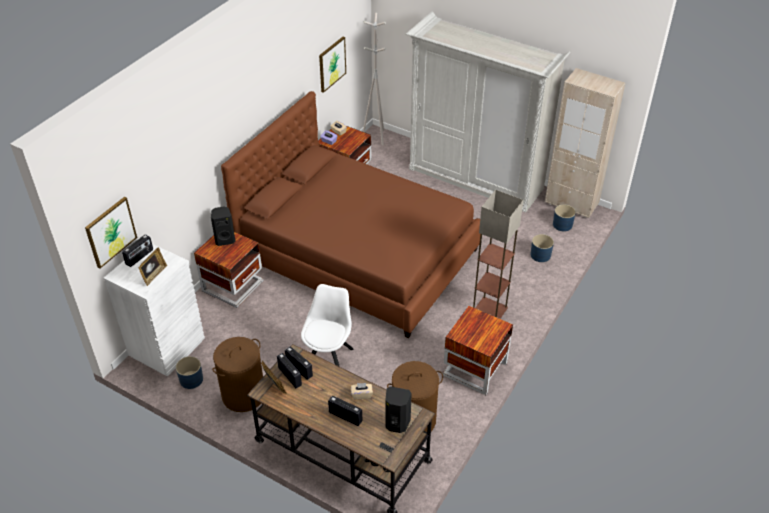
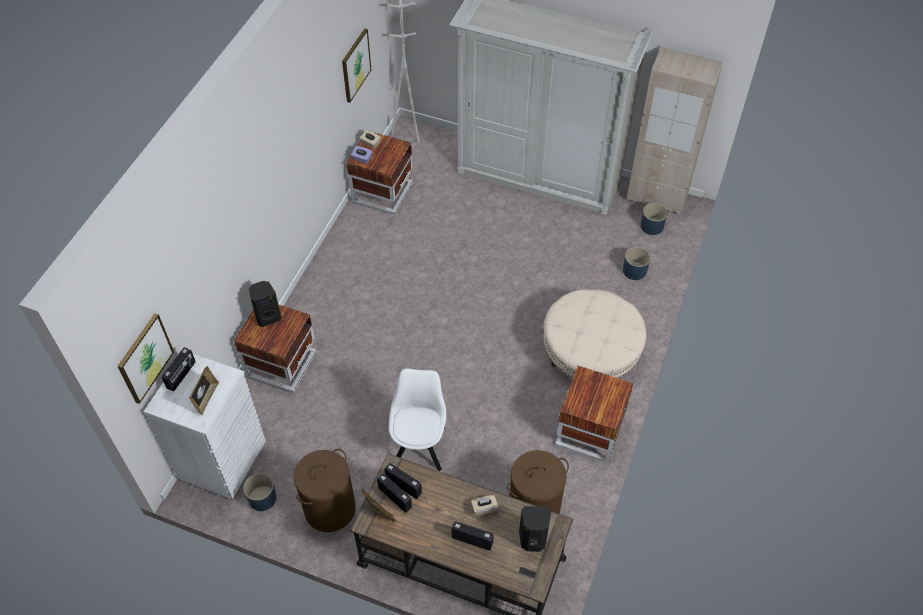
camera: 10 degrees left, 10 degrees up
brown bed [221,91,480,338] -> none
floor lamp [473,190,523,319] -> beige ottoman [544,290,646,378]

